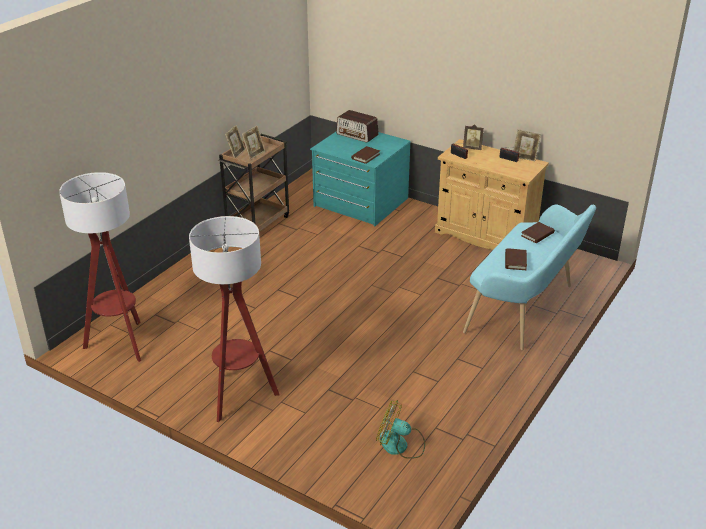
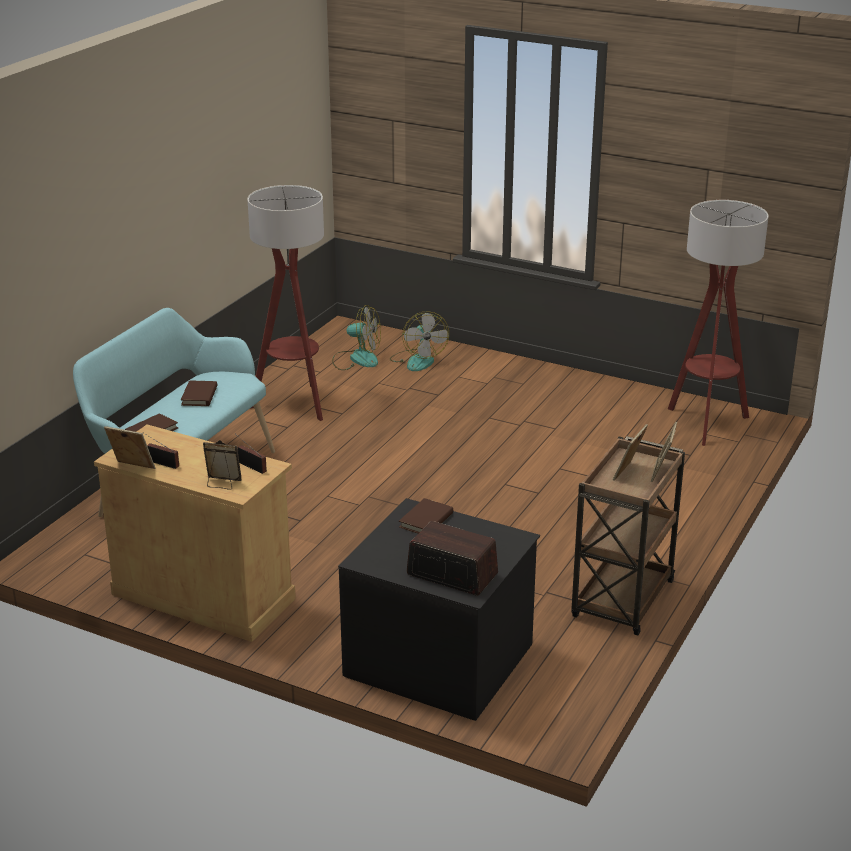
camera: 175 degrees right, 5 degrees down
floor lamp [189,216,279,422] -> floor lamp moved to [247,185,324,421]
turquoise dresser [310,132,411,226] -> black dresser [338,498,540,721]
none -> fan [390,311,449,371]

